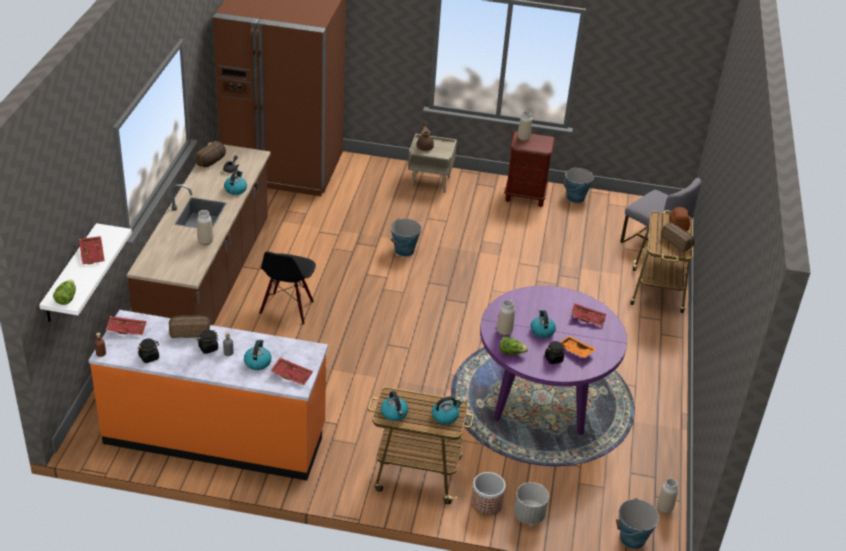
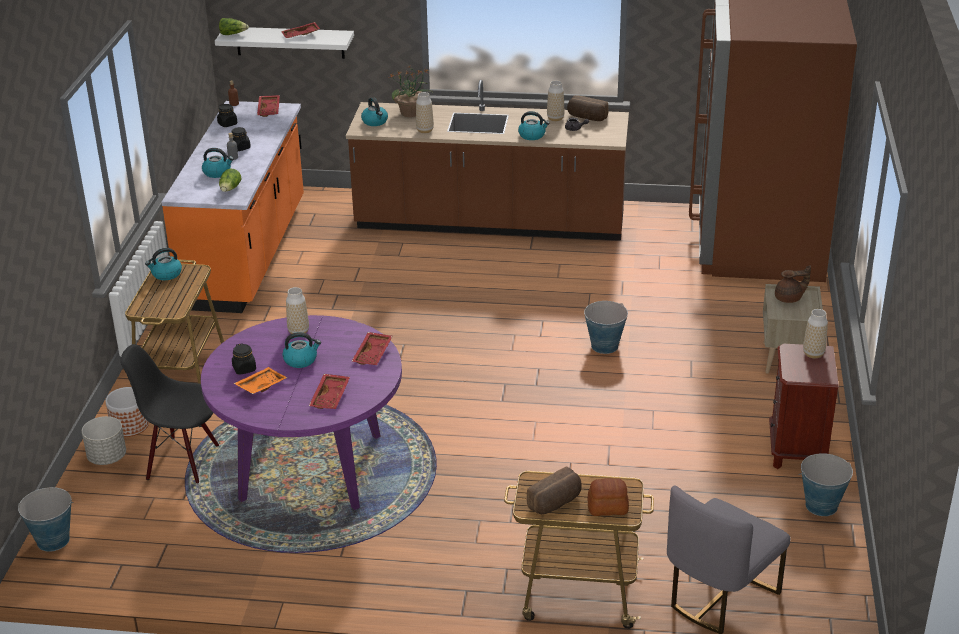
camera: 90 degrees right, 5 degrees down
bread [169,315,210,338] -> none
black chair [259,252,316,324] -> black chair moved to [121,344,219,483]
red tray [270,358,313,385] -> red tray moved to [352,332,392,365]
kettle [432,396,463,424] -> kettle moved to [361,97,388,126]
lettuce [500,336,528,354] -> lettuce moved to [219,168,241,192]
vase [657,478,678,514] -> vase moved to [547,80,564,122]
none -> potted plant [388,66,433,117]

